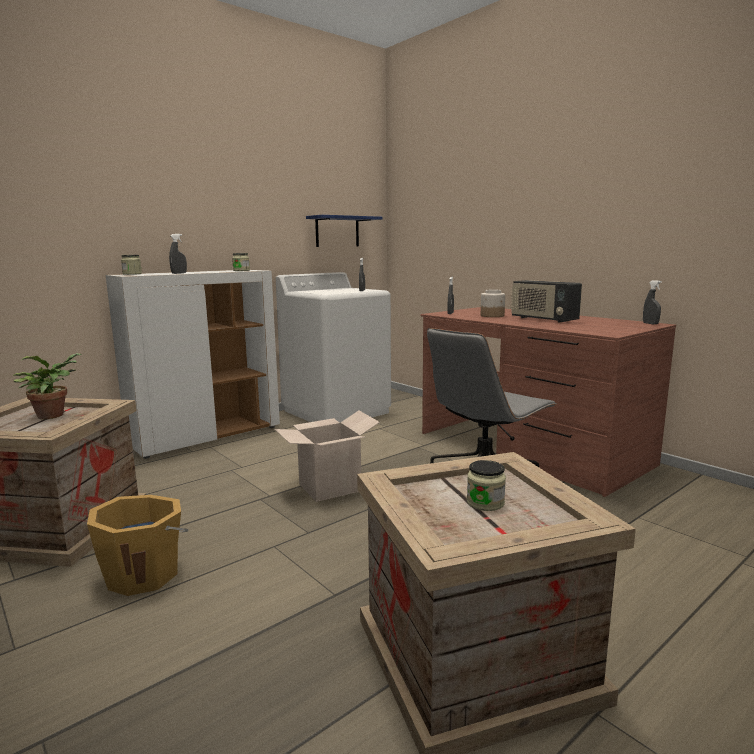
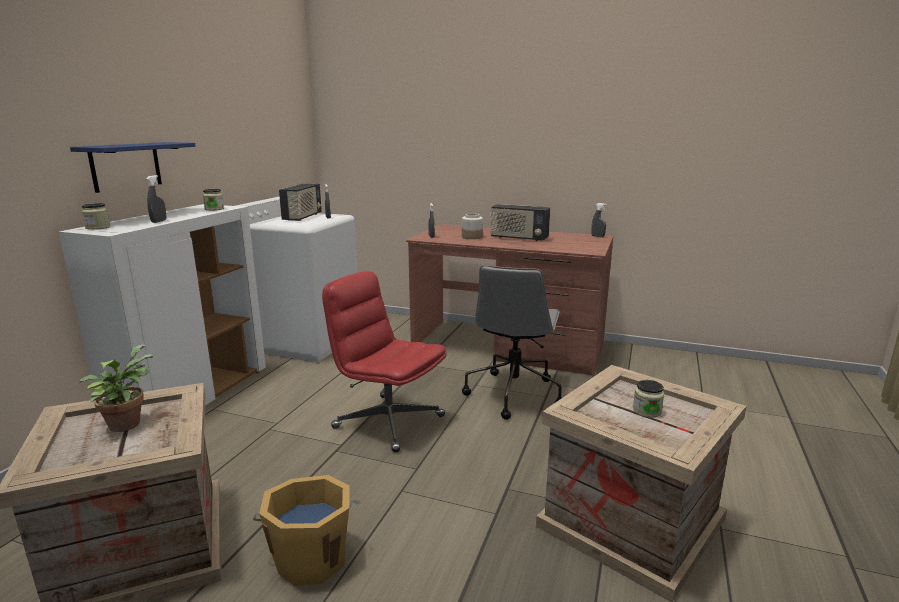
camera: 30 degrees left, 5 degrees up
cardboard box [274,411,380,502] -> red office chair [322,271,447,453]
blue shelf [306,215,383,247] -> blue shelf moved to [70,142,196,193]
none -> radio [279,184,322,221]

